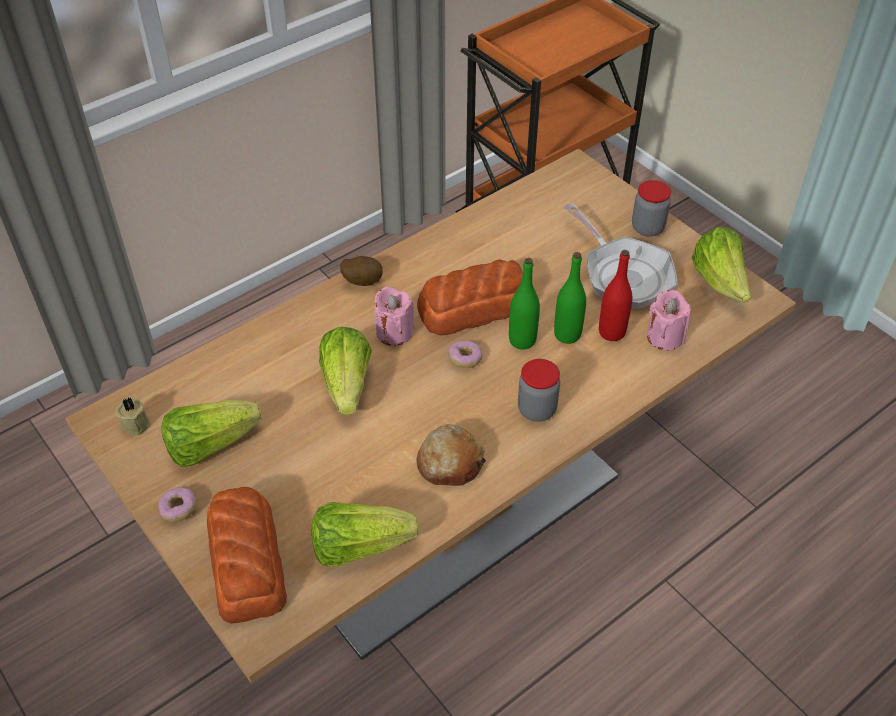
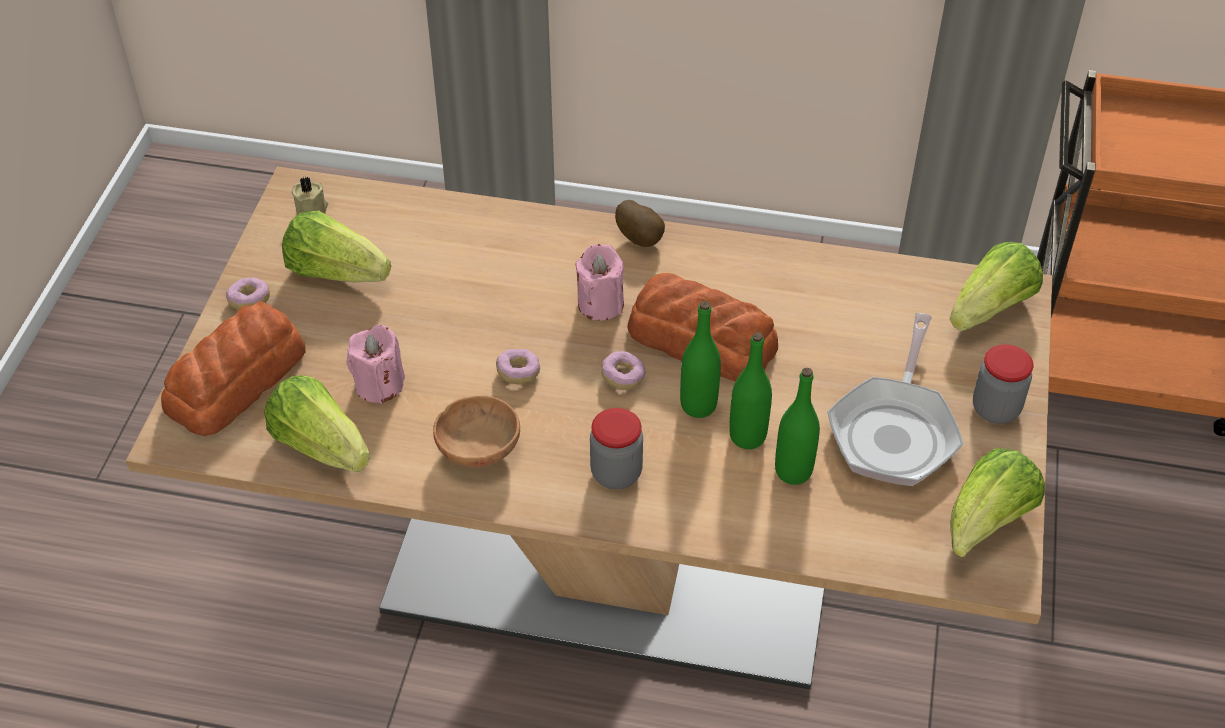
camera: 50 degrees right, 0 degrees up
lettuce [319,327,372,415] -> lettuce moved to [950,242,1043,331]
bread [416,424,486,486] -> brown bowl [433,395,520,467]
red bottle [599,250,632,341] -> green bottle [775,368,820,485]
pink candle [647,290,691,350] -> pink candle moved to [347,325,405,404]
none -> donut [496,349,540,384]

